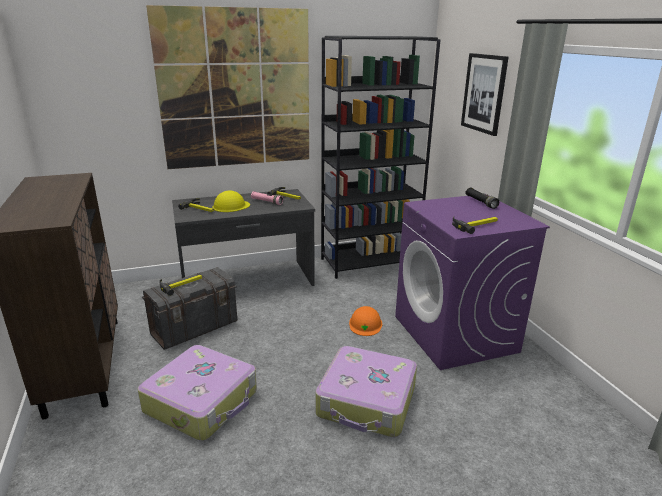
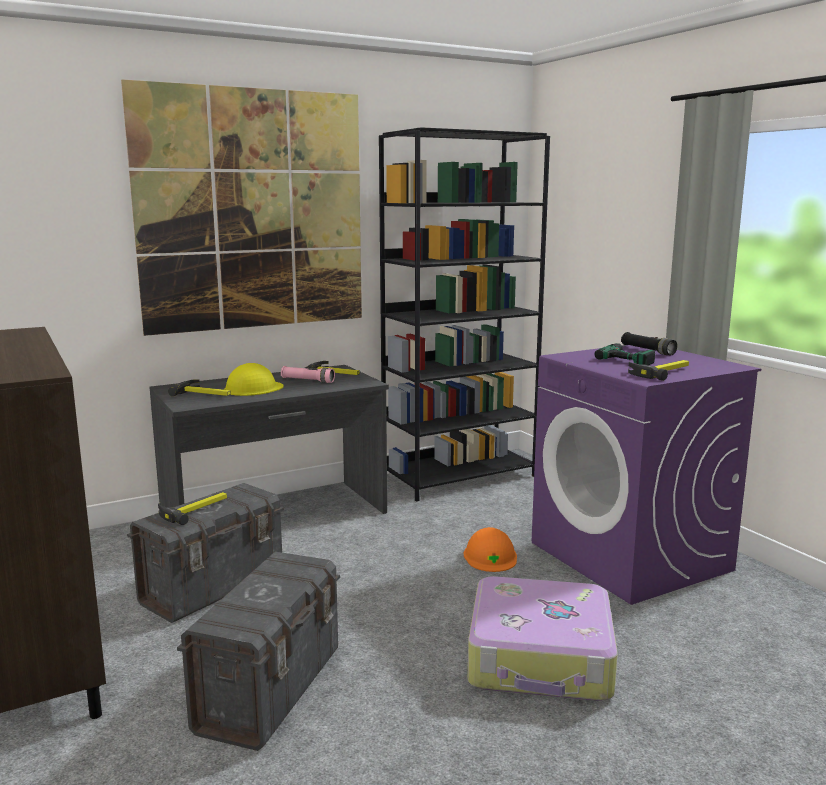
camera: 10 degrees left, 10 degrees down
suitcase [138,345,257,441] -> grey storage box [177,551,340,751]
picture [461,53,509,136] -> none
none -> power drill [595,343,655,365]

